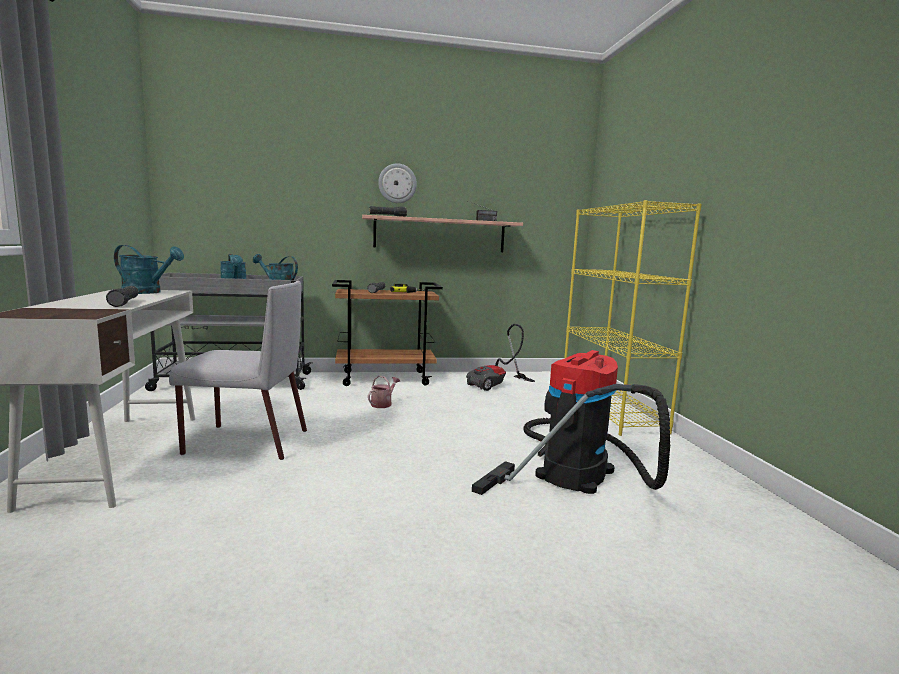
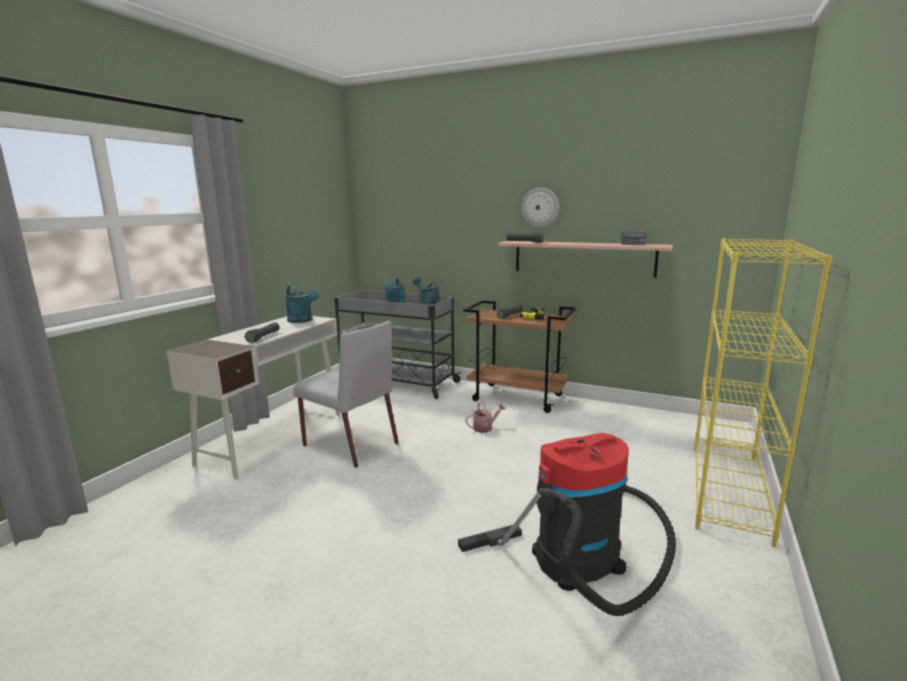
camera: 35 degrees right, 5 degrees up
vacuum cleaner [466,324,535,391] -> none

